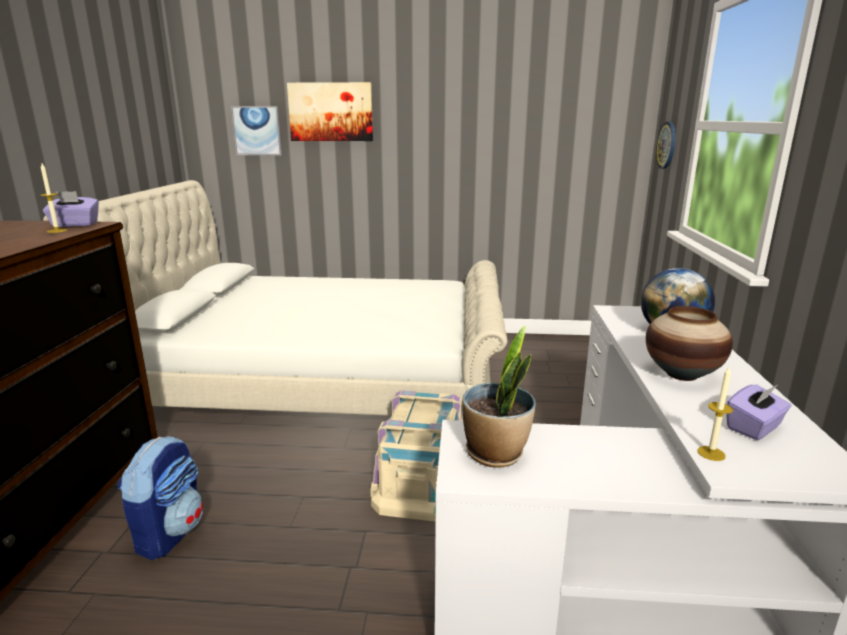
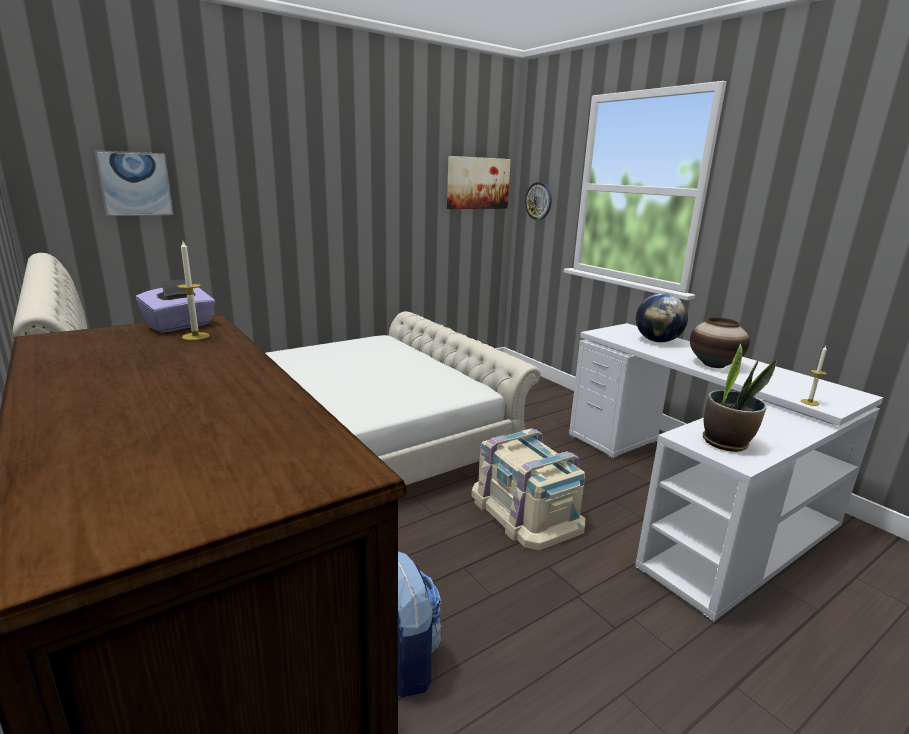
camera: 40 degrees left, 0 degrees up
picture [287,82,373,141] -> picture moved to [447,156,511,209]
purple tissue box [726,385,791,440] -> none

